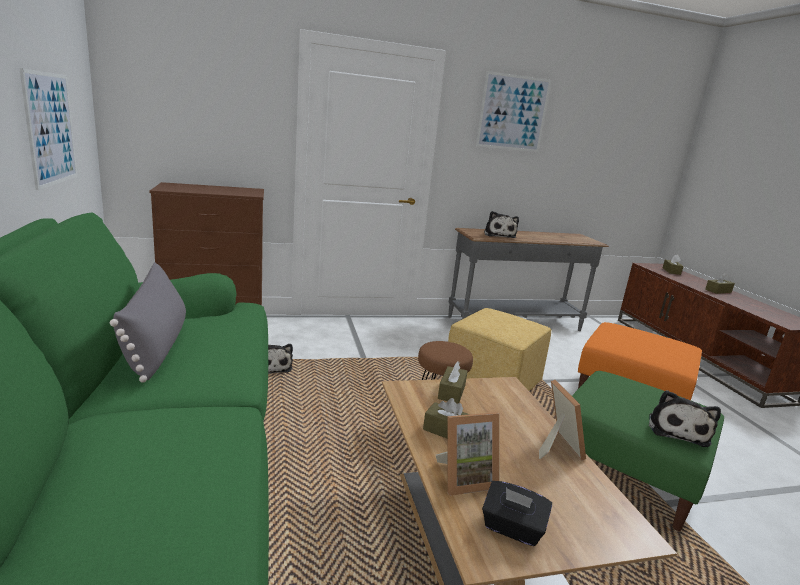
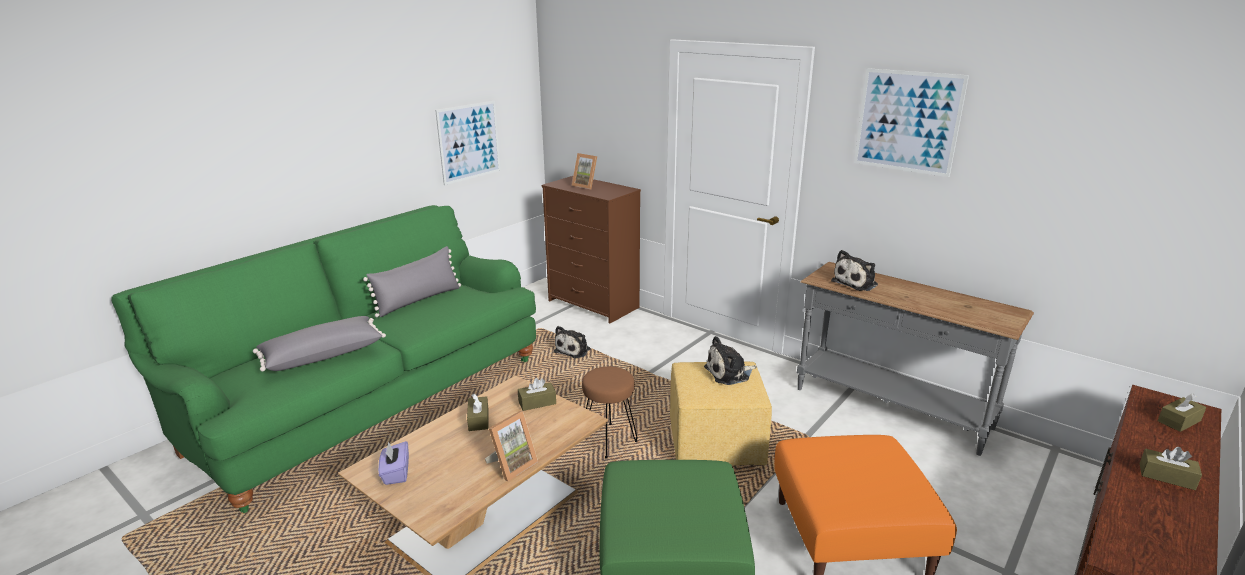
camera: 55 degrees right, 5 degrees up
picture frame [436,412,500,496] -> picture frame moved to [572,153,597,189]
black tissue box [482,481,552,546] -> purple tissue box [378,441,409,485]
plush toy [649,390,721,447] -> plush toy moved to [704,336,757,385]
none -> grey pillow [253,316,386,372]

